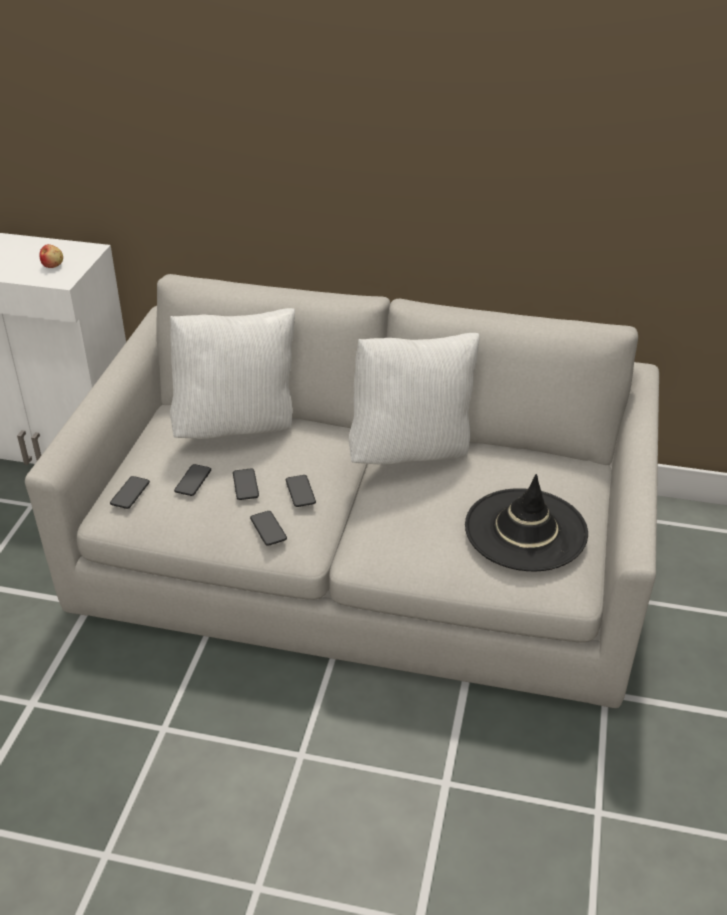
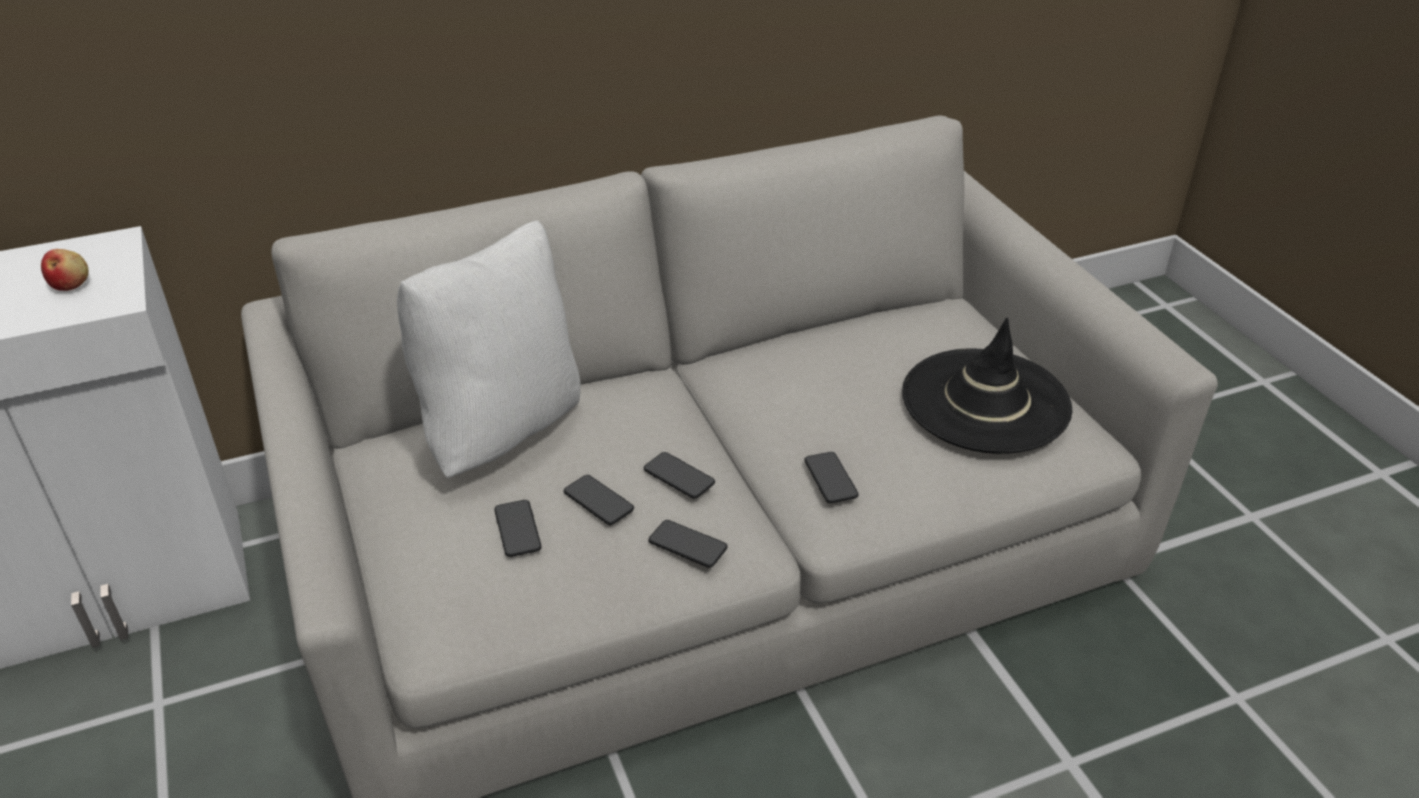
camera: 35 degrees left, 0 degrees up
phone [110,476,150,509] -> phone moved to [804,452,859,503]
white pillow [349,333,479,465] -> none

